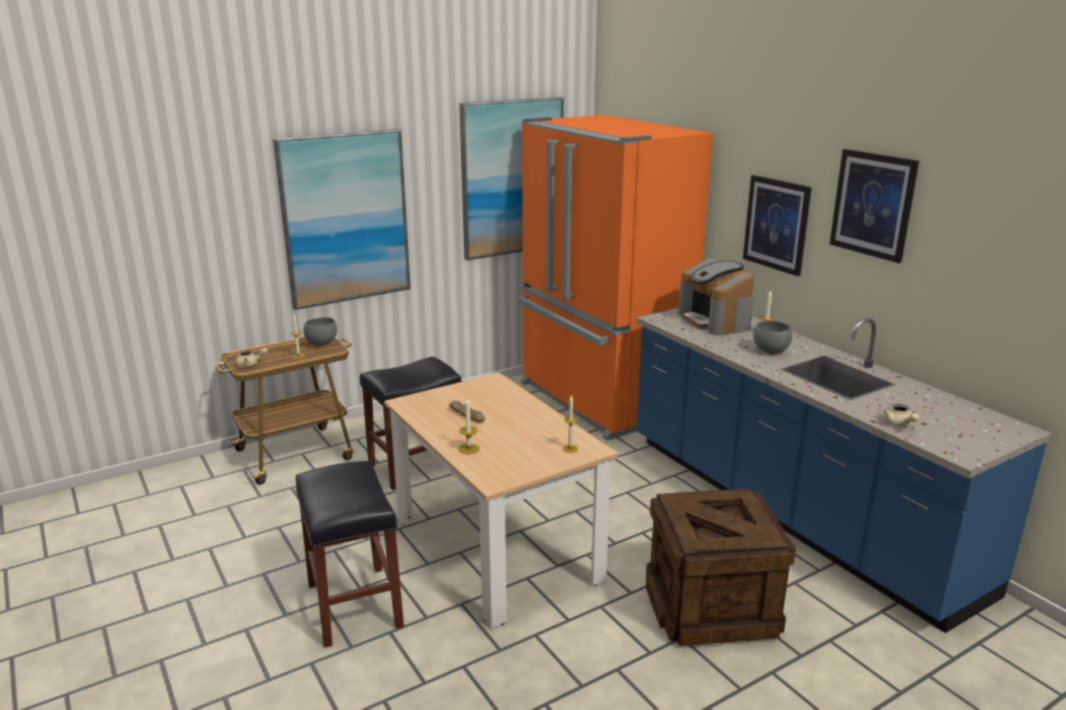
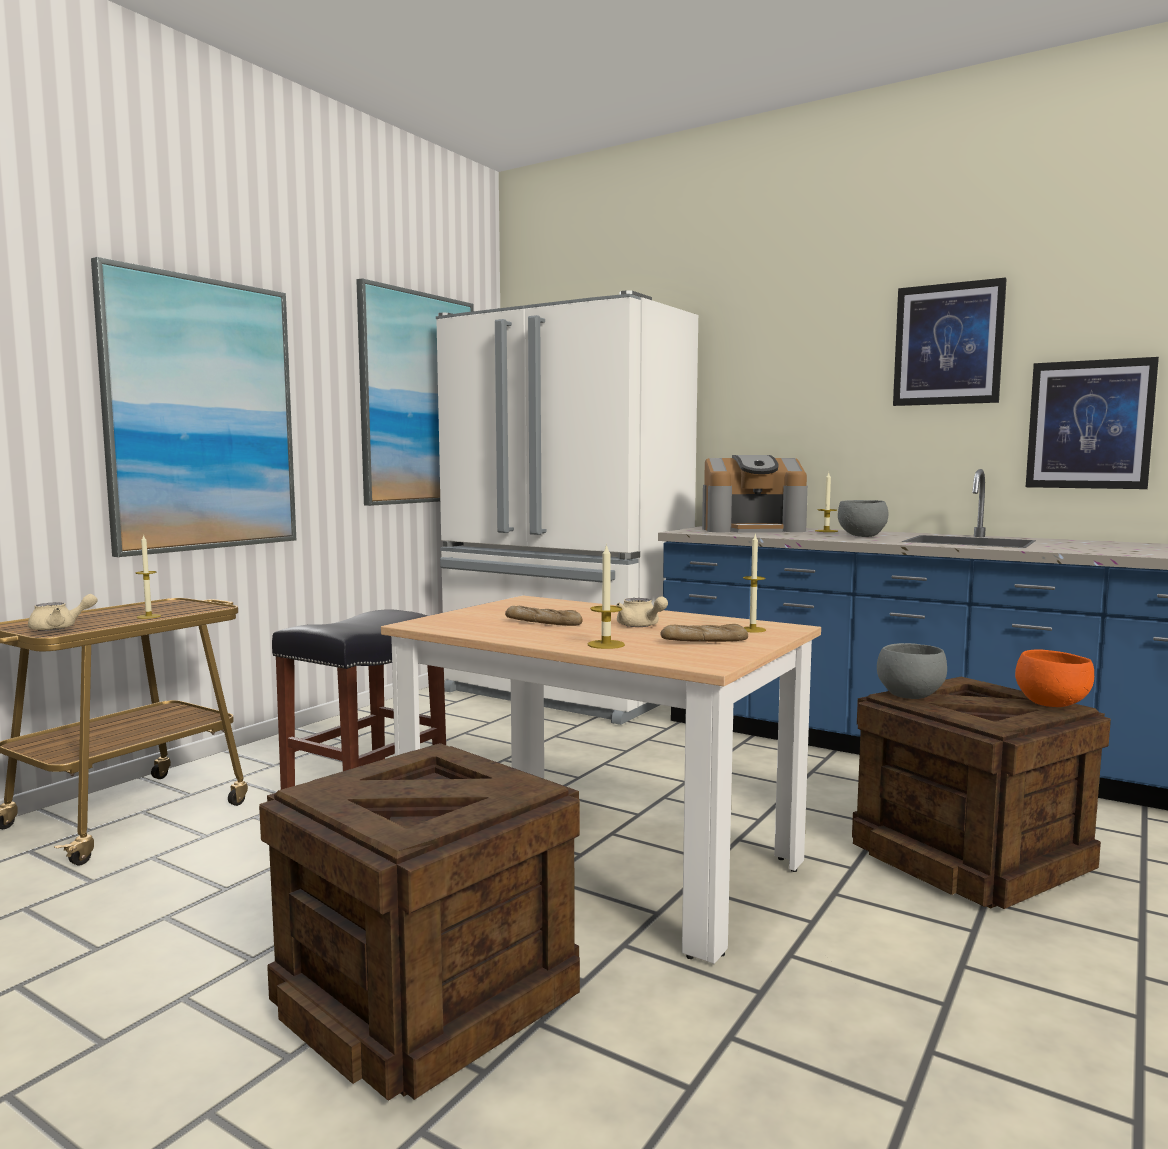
camera: 25 degrees left, 15 degrees down
black stool [296,461,404,648] -> crate [259,743,580,1100]
grey bowl [303,317,337,346] -> grey bowl moved to [877,643,947,699]
orange fridge [518,115,713,441] -> white fridge [436,290,698,725]
coffee machine [678,259,754,335] -> coffee machine turned 45 degrees counterclockwise [702,455,808,533]
picture [743,175,812,276] -> picture moved to [1026,357,1159,489]
beige teapot [883,404,919,427] -> beige teapot moved to [616,597,668,627]
none -> bread [660,624,748,642]
none -> orange bowl [1015,650,1094,707]

